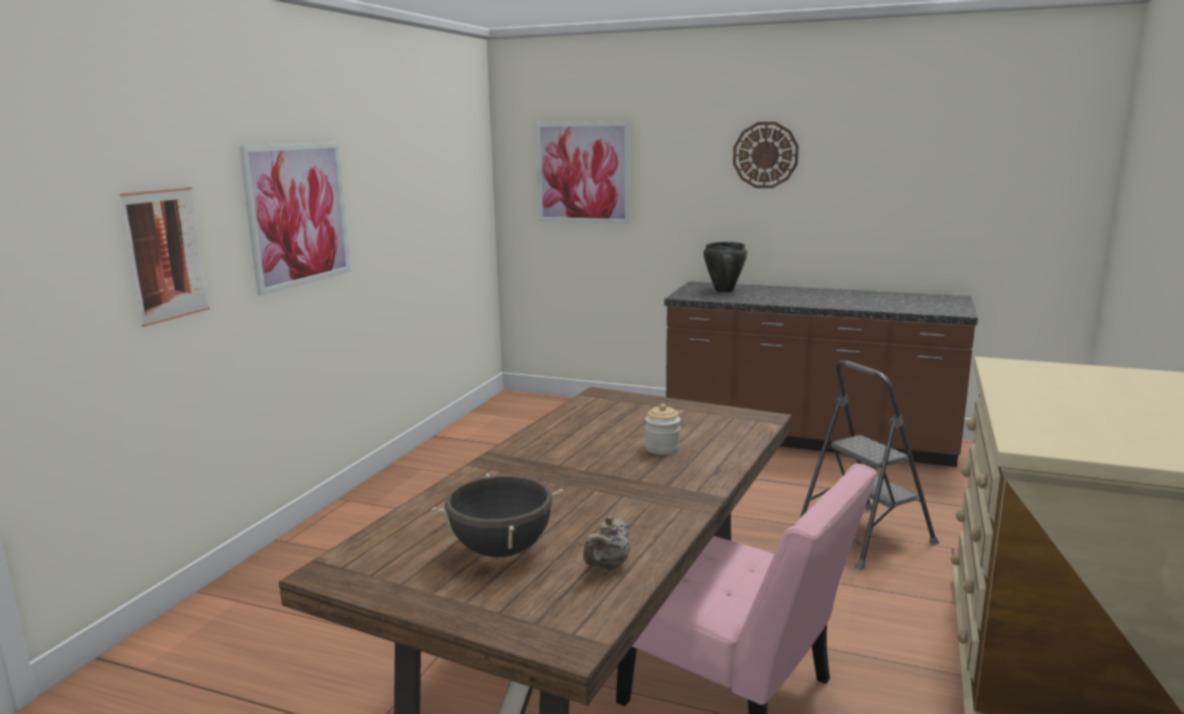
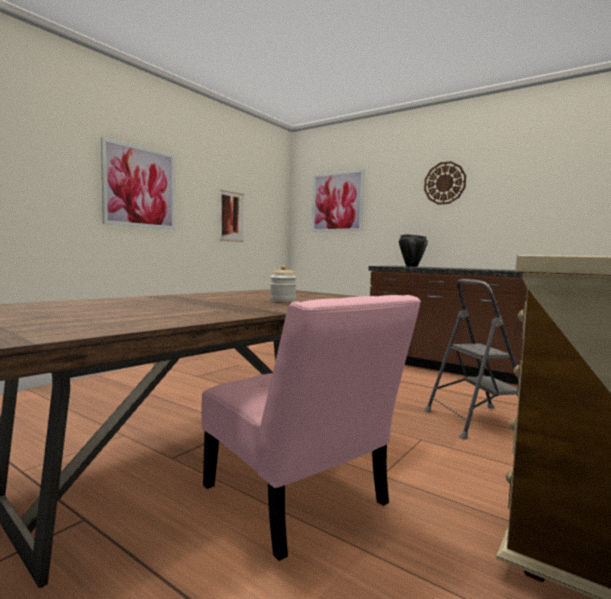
camera: 15 degrees right, 10 degrees down
picture [120,187,210,327] -> picture moved to [220,190,244,242]
black cooking pot [432,473,563,557] -> none
beige teapot [583,516,630,569] -> none

